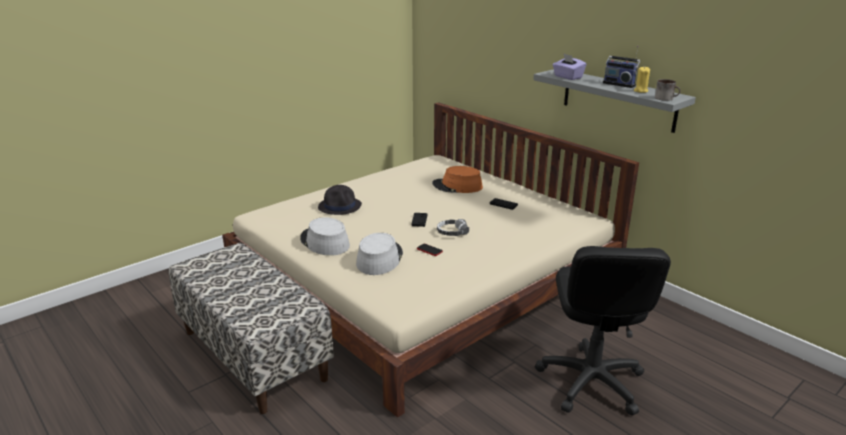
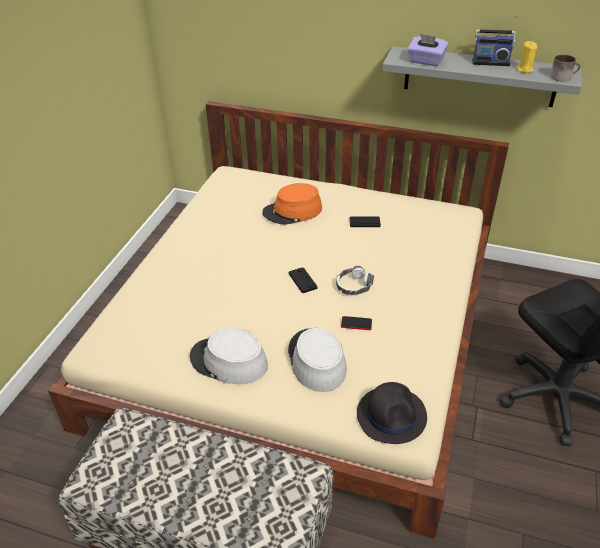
camera: 30 degrees left, 15 degrees up
black hat [318,185,362,215] -> black hat moved to [357,382,427,444]

